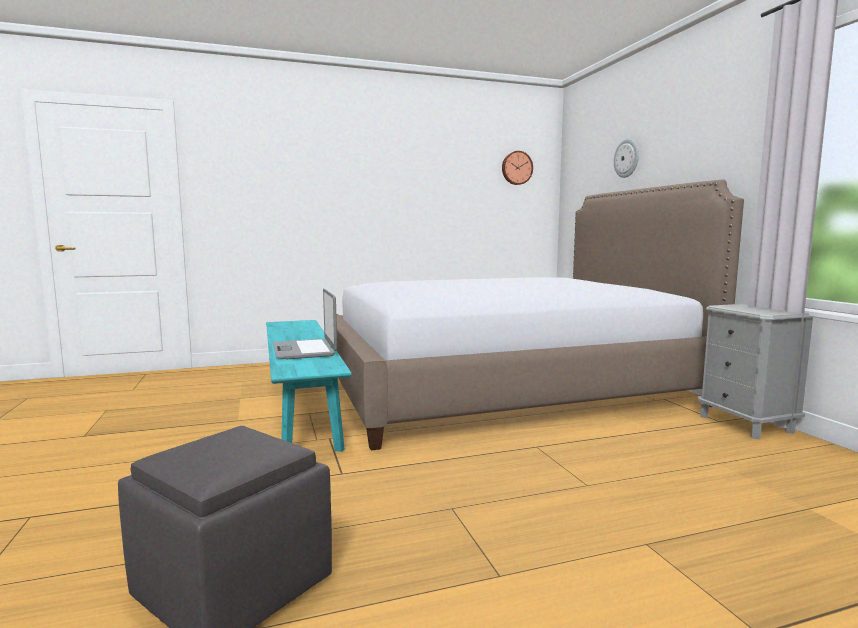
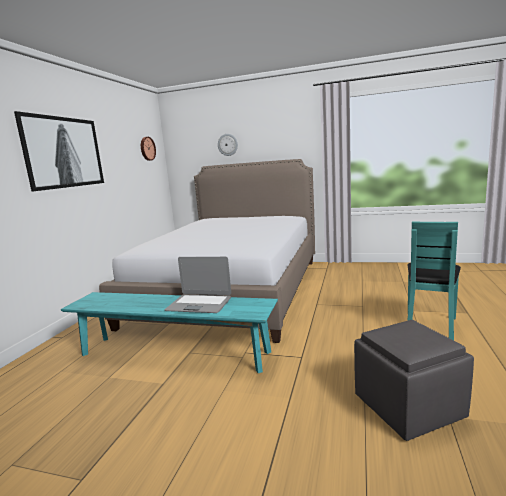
camera: 55 degrees left, 5 degrees up
grey nightstand [698,304,813,439] -> none
none -> picture [14,111,104,192]
none -> turquoise chair [407,221,461,341]

